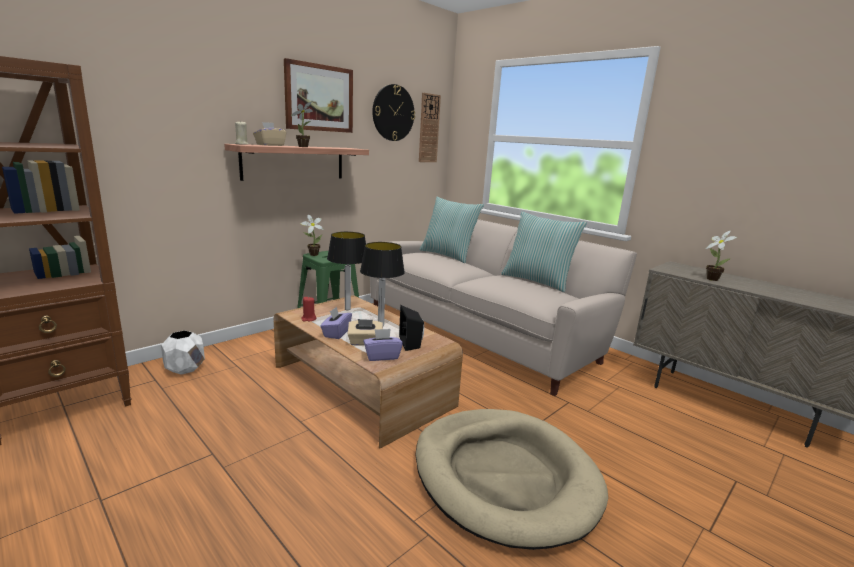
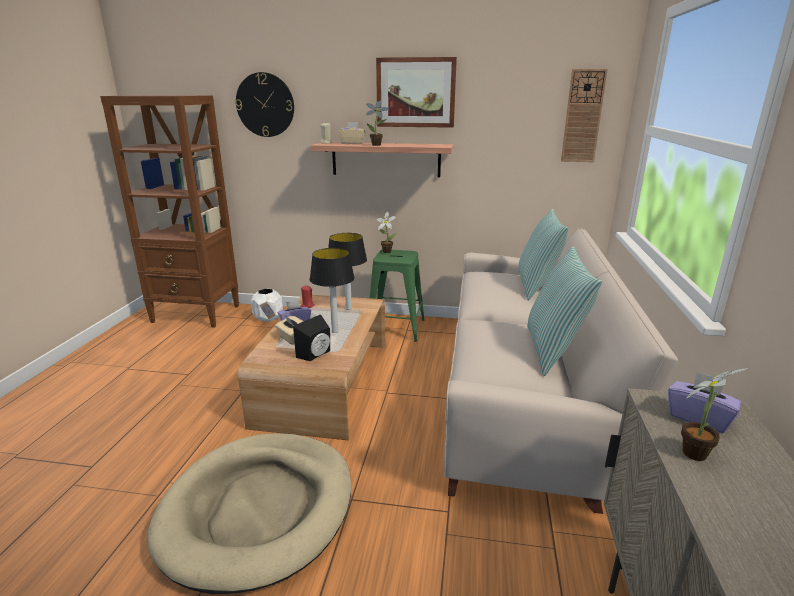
camera: 55 degrees right, 5 degrees up
purple tissue box [363,329,403,361] -> purple tissue box moved to [668,372,741,434]
wall clock [372,84,415,141] -> wall clock moved to [235,72,294,137]

